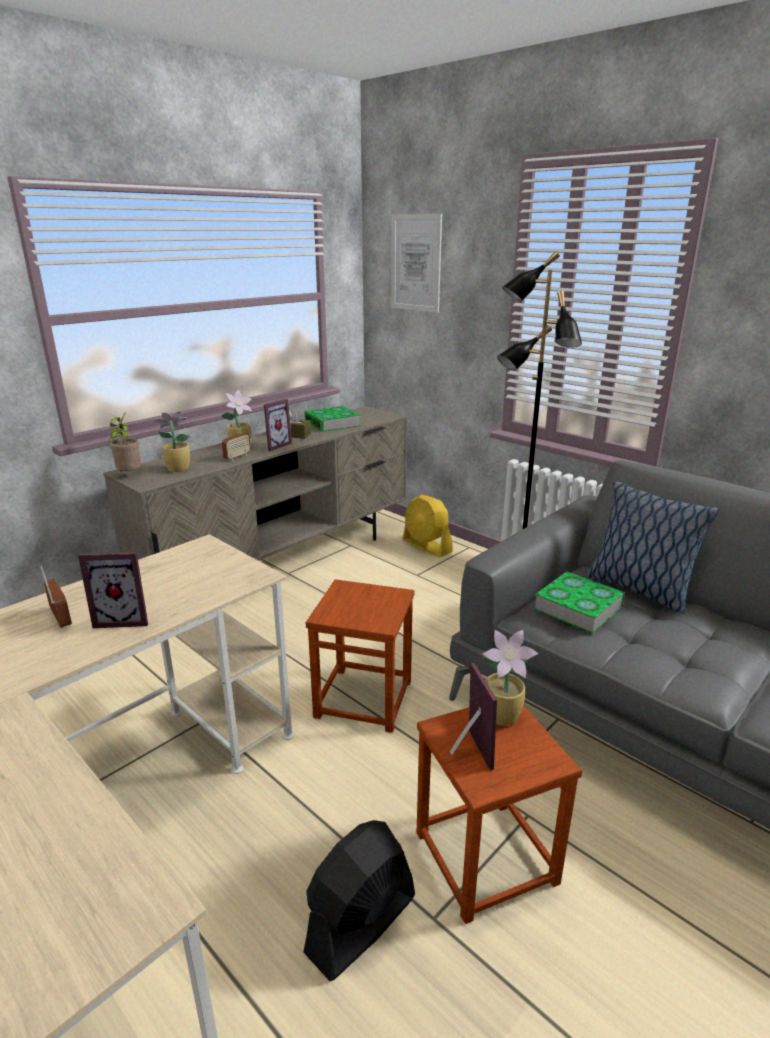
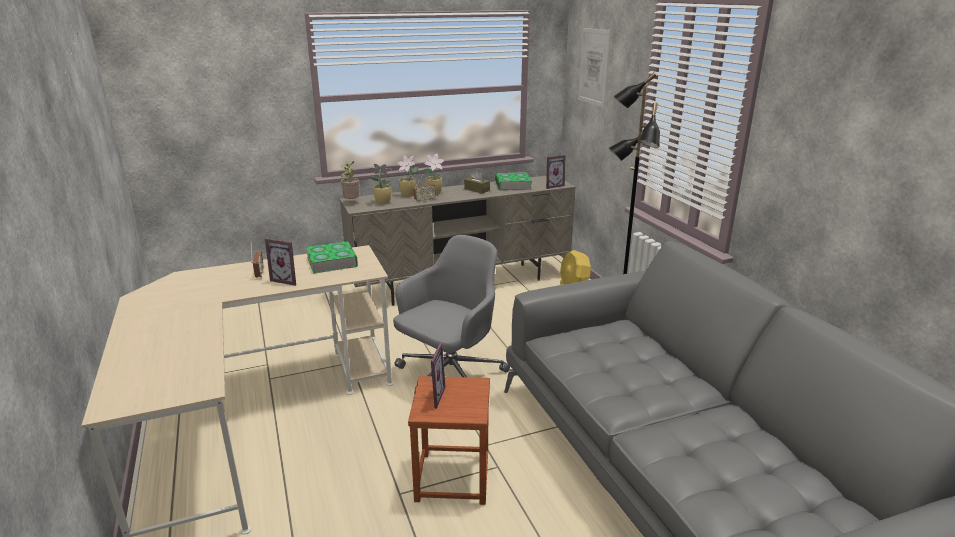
camera: 25 degrees right, 0 degrees up
picture frame [264,399,292,451] -> picture frame moved to [546,155,566,189]
black fan [303,820,415,981] -> none
brown stool [306,579,414,733] -> grey office chair [393,235,510,395]
potted plant [482,630,538,726] -> potted plant moved to [397,155,419,197]
book [534,572,625,634] -> book moved to [306,241,358,274]
pillow [586,481,719,614] -> none

